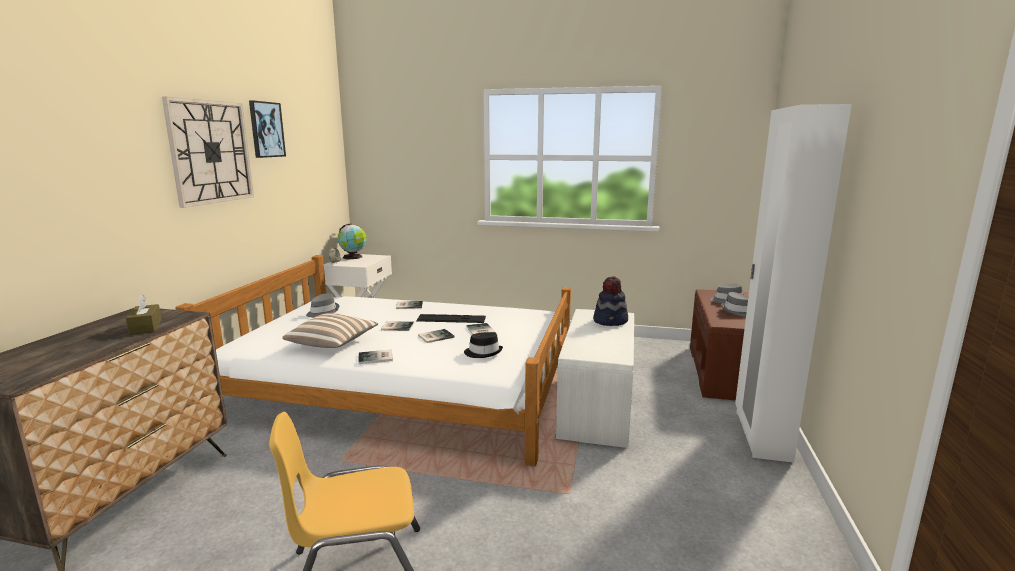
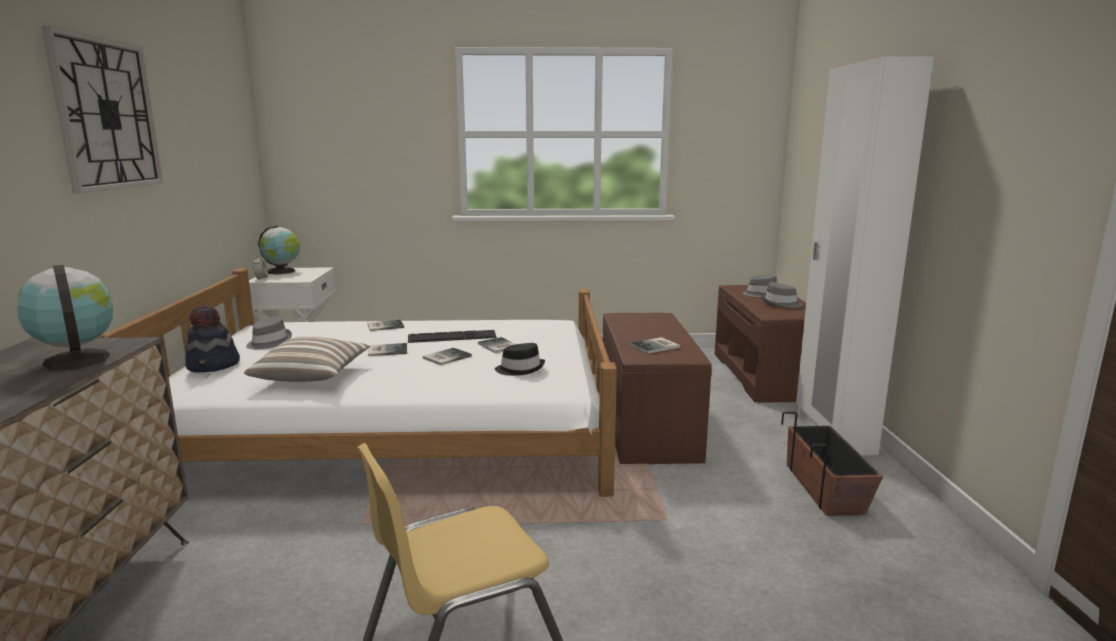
camera: 15 degrees left, 0 degrees up
brown tissue box [126,294,162,335] -> globe [17,265,113,371]
picture [249,100,286,158] -> none
book [358,349,393,364] -> book moved to [630,337,680,354]
white bench [556,309,634,448] -> brown bench [603,313,712,464]
hat [593,276,628,326] -> hat moved to [185,305,240,373]
none -> planter [781,412,883,516]

